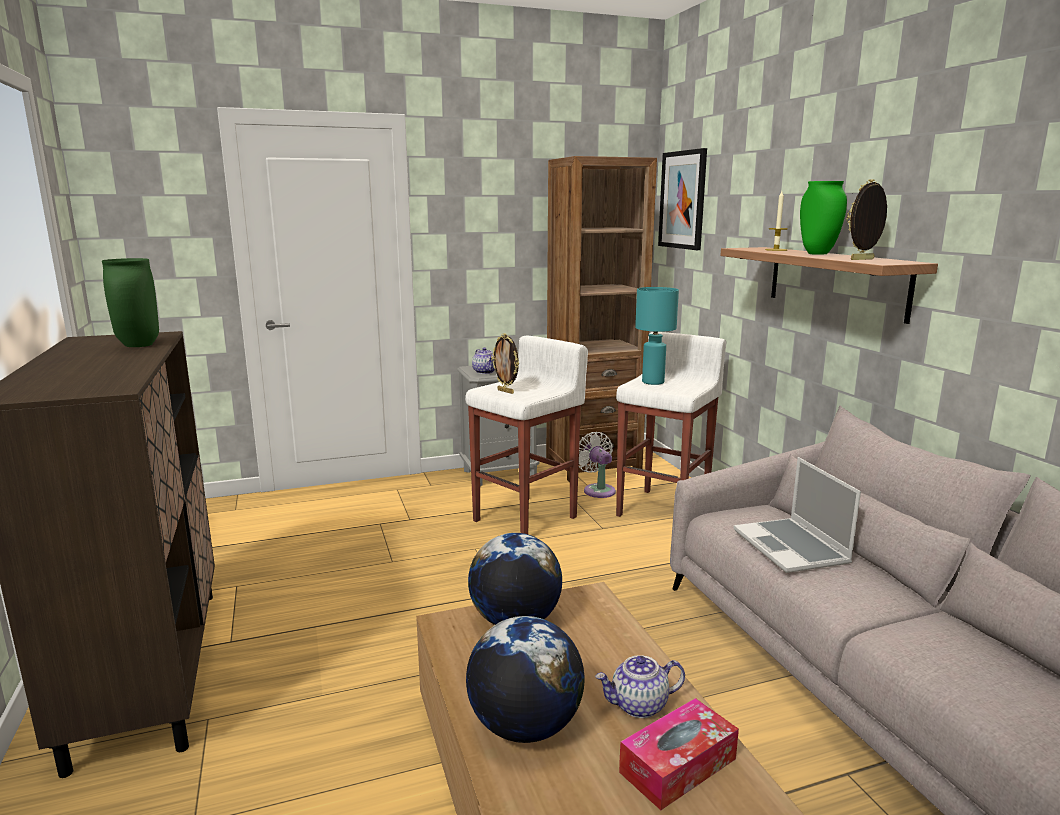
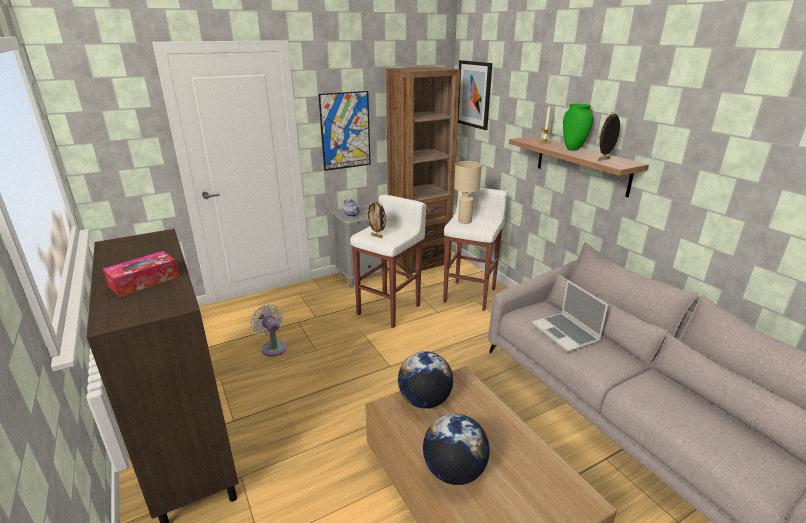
camera: 10 degrees left, 10 degrees up
green vase [102,258,159,347] -> none
white fan [579,432,616,498] -> white fan moved to [250,304,287,357]
teapot [595,655,685,718] -> none
tissue box [619,698,739,810] -> tissue box moved to [103,251,179,297]
turquoise table lamp [635,287,679,385] -> beige table lamp [454,161,482,224]
none -> picture [318,91,371,171]

